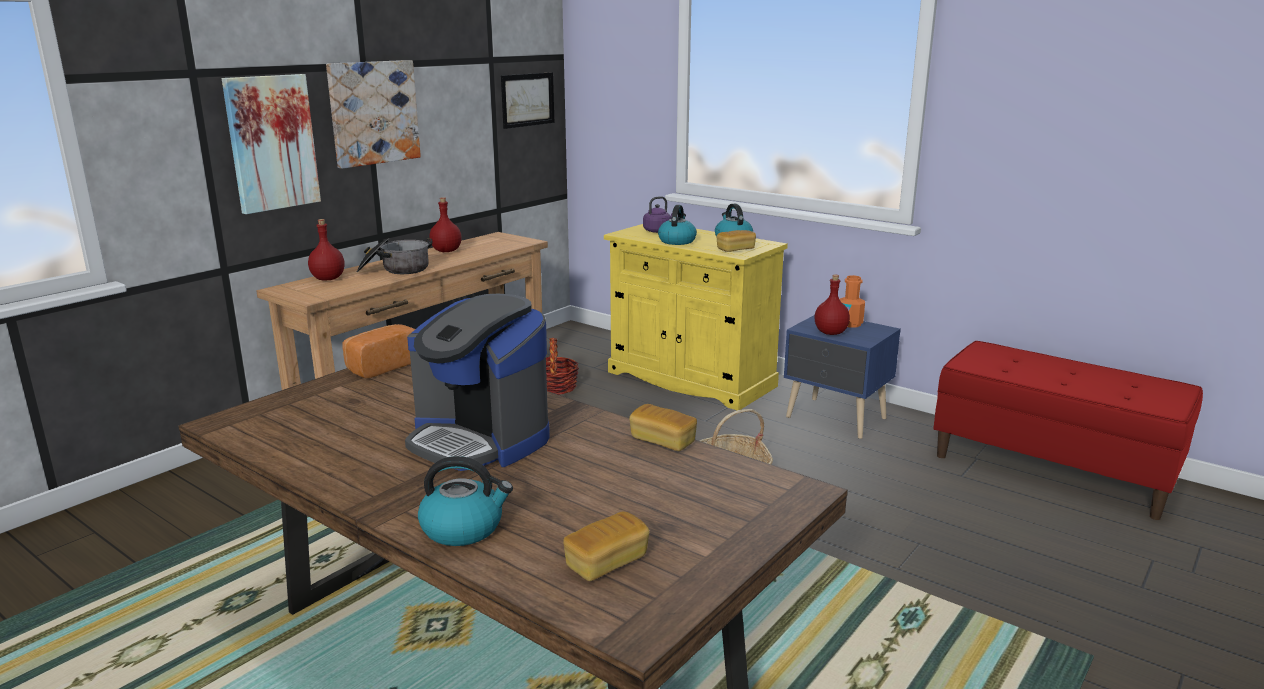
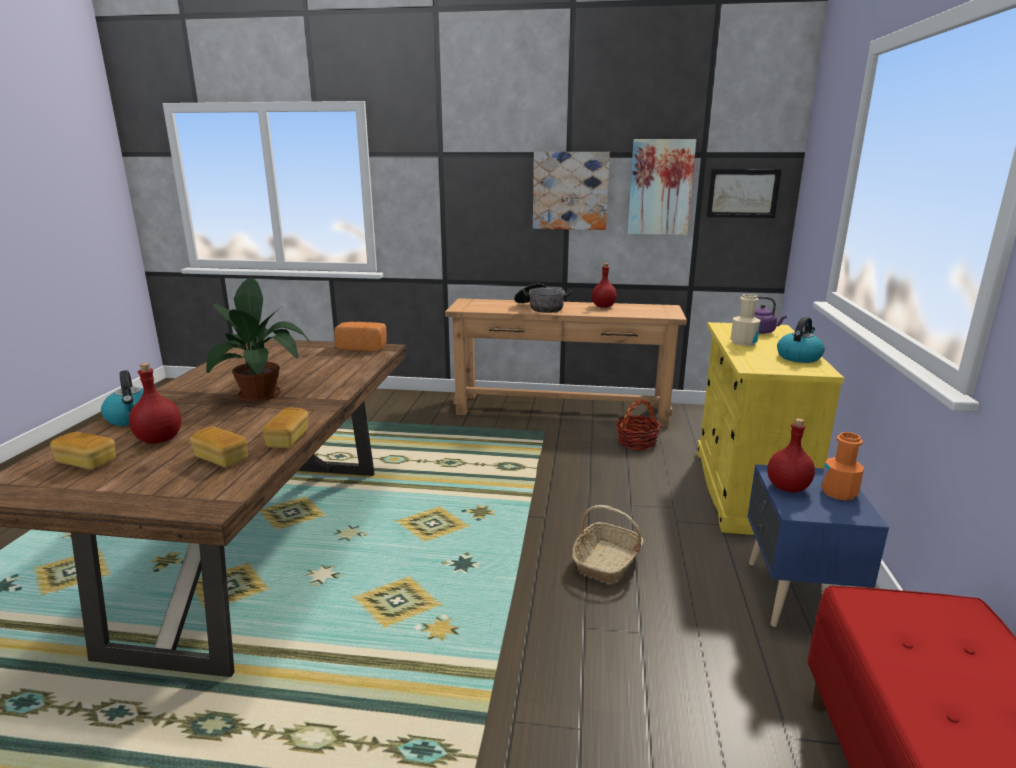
camera: 60 degrees right, 0 degrees up
picture [222,74,321,214] -> picture moved to [628,139,696,235]
red bottle [308,219,345,280] -> red bottle moved to [129,363,181,444]
coffee machine [405,294,550,471] -> potted plant [206,278,312,402]
kettle [658,205,697,245] -> beige bottle [731,294,760,346]
bread [717,230,756,252] -> bread moved to [190,427,248,468]

